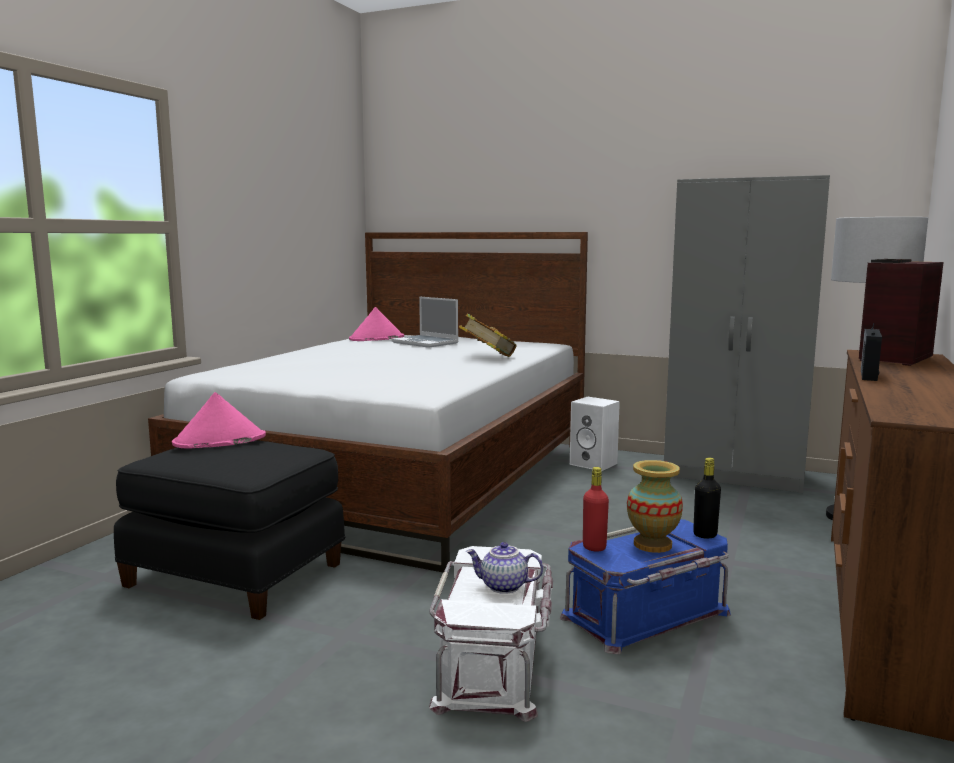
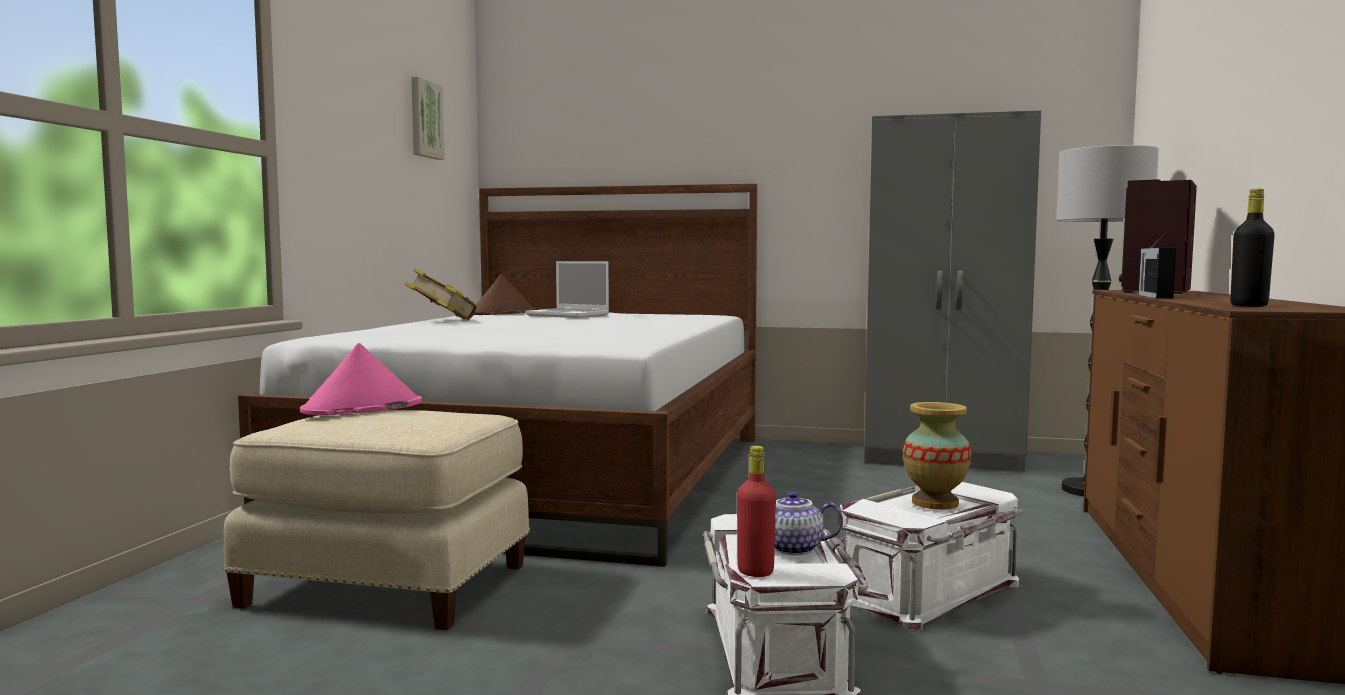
camera: 10 degrees left, 5 degrees down
black ottoman [114,440,345,620] -> beige ottoman [224,410,530,630]
pink hat [349,307,404,341] -> brown hat [474,274,536,315]
book [459,313,517,357] -> book moved to [405,268,477,320]
blue storage box [560,519,731,654] -> white storage box [839,482,1022,632]
white speaker [570,397,620,471] -> none
red bottle [583,467,609,552] -> red bottle moved to [737,446,776,577]
black bottle [693,458,721,538] -> black bottle moved to [1230,189,1275,307]
none -> picture [411,77,445,160]

